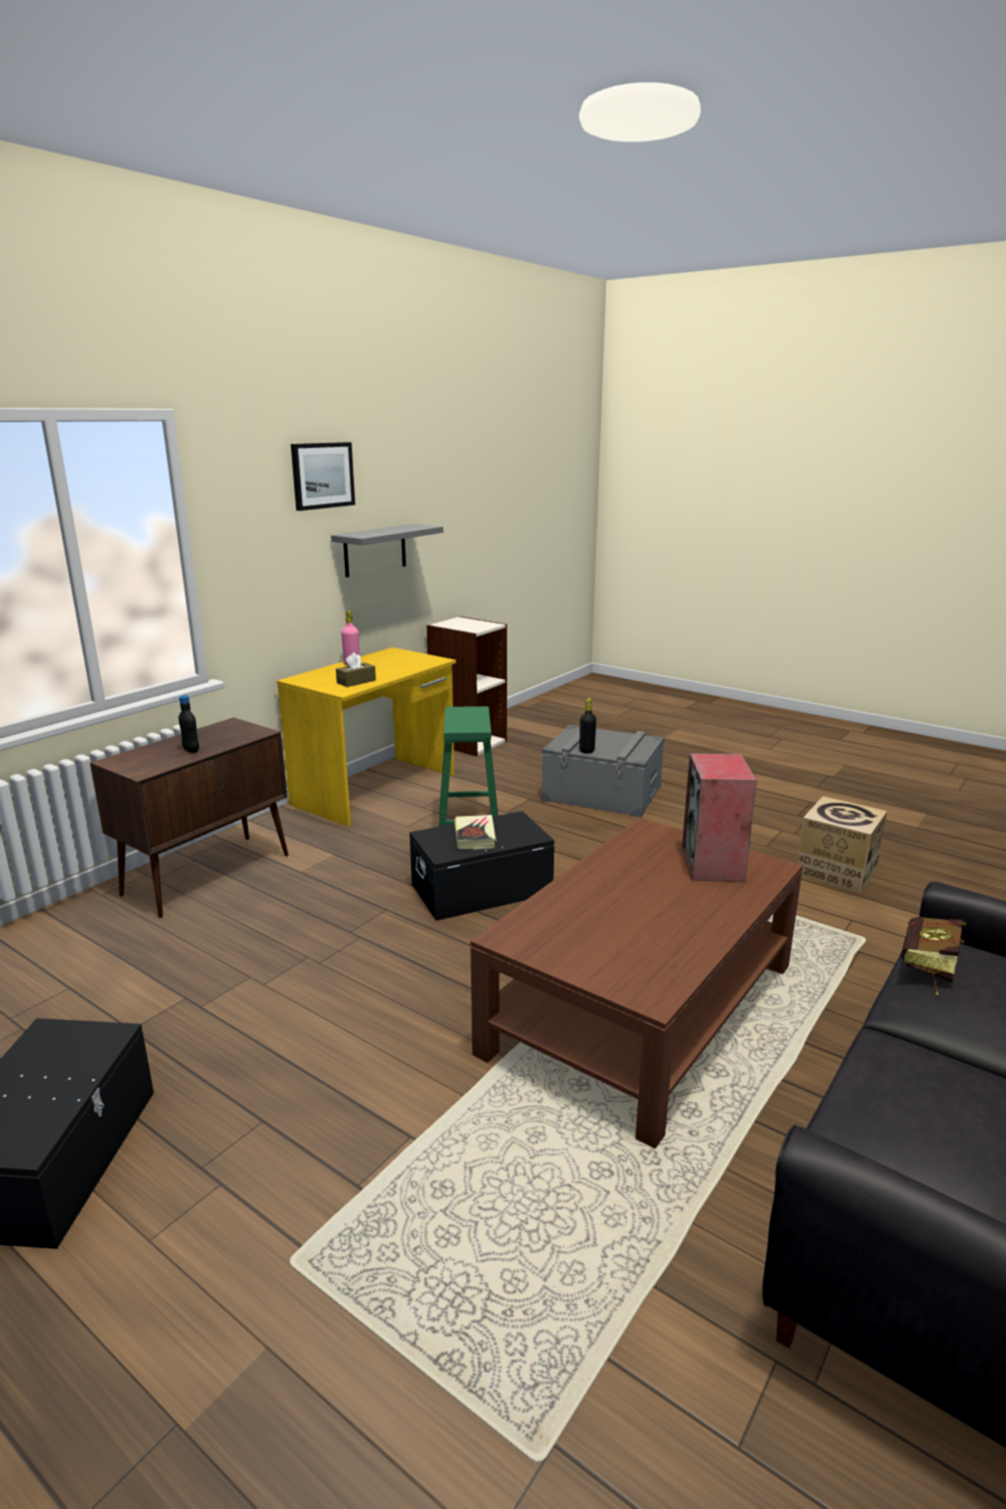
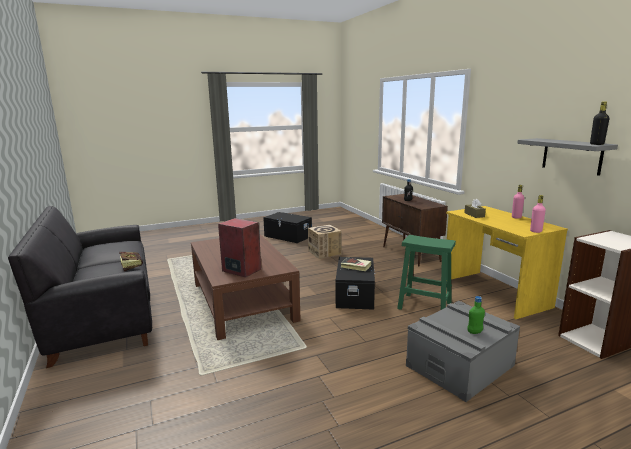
camera: 120 degrees right, 5 degrees down
picture [291,442,355,511] -> none
black bottle [579,699,596,753] -> black bottle moved to [590,101,610,145]
cardboard box [798,796,887,893] -> cardboard box moved to [308,225,341,259]
none -> green bottle [467,296,485,334]
none -> pink bottle [530,195,546,233]

